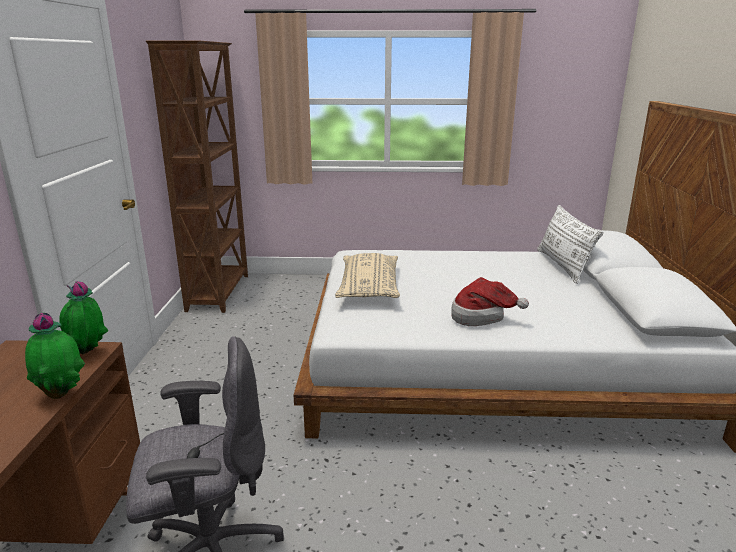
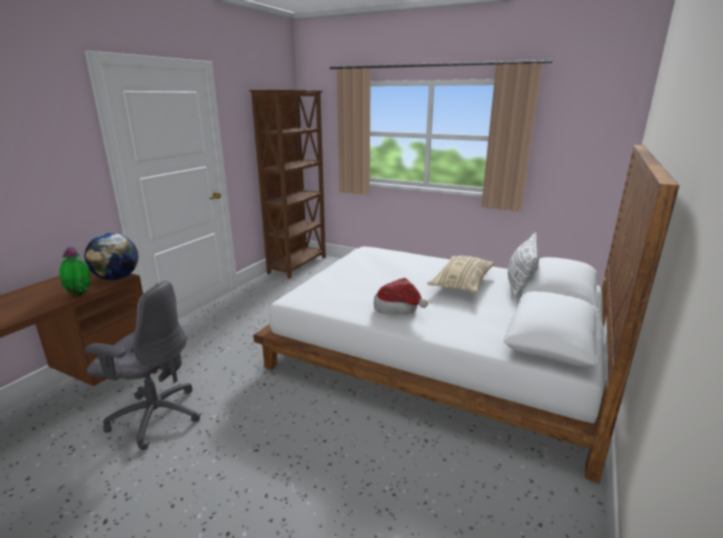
camera: 25 degrees right, 0 degrees up
potted plant [59,281,108,354] -> globe [84,233,139,280]
beige pillow [335,253,400,298] -> beige pillow moved to [428,256,495,293]

